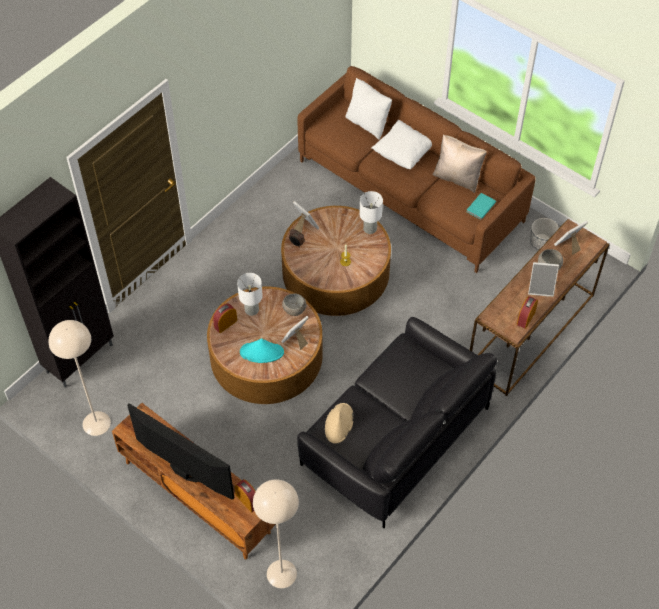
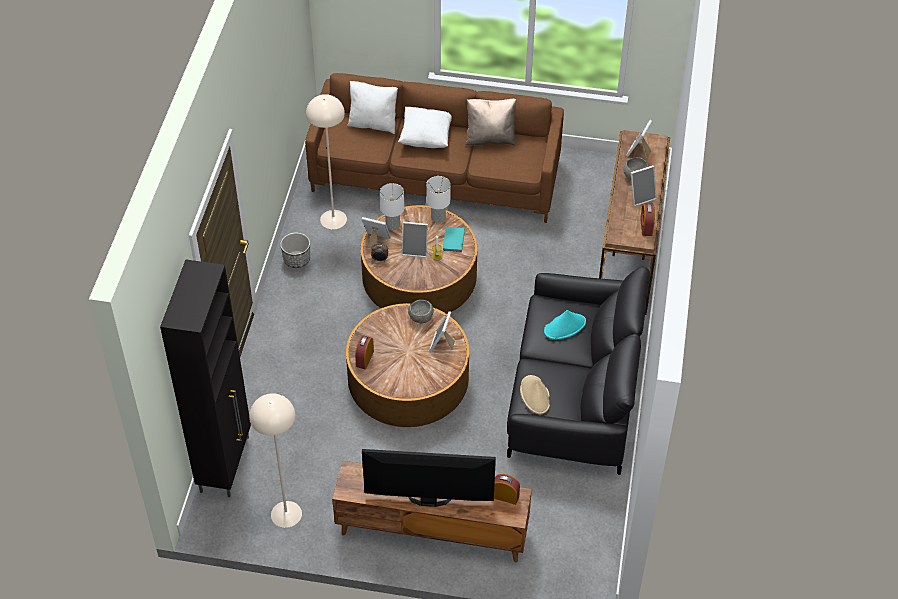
camera: 30 degrees left, 5 degrees down
white table lamp [237,273,263,316] -> white table lamp moved to [380,183,404,230]
turquoise hat [240,338,284,363] -> turquoise hat moved to [544,310,586,339]
beige floor lamp [253,479,299,588] -> beige floor lamp moved to [306,94,347,229]
turquoise book [467,193,496,220] -> turquoise book moved to [443,227,465,252]
planter [530,218,559,250] -> planter moved to [280,233,310,268]
none -> picture frame [402,221,428,258]

